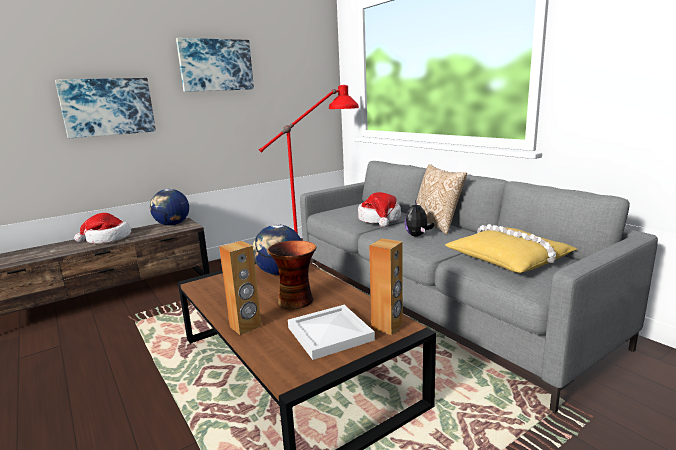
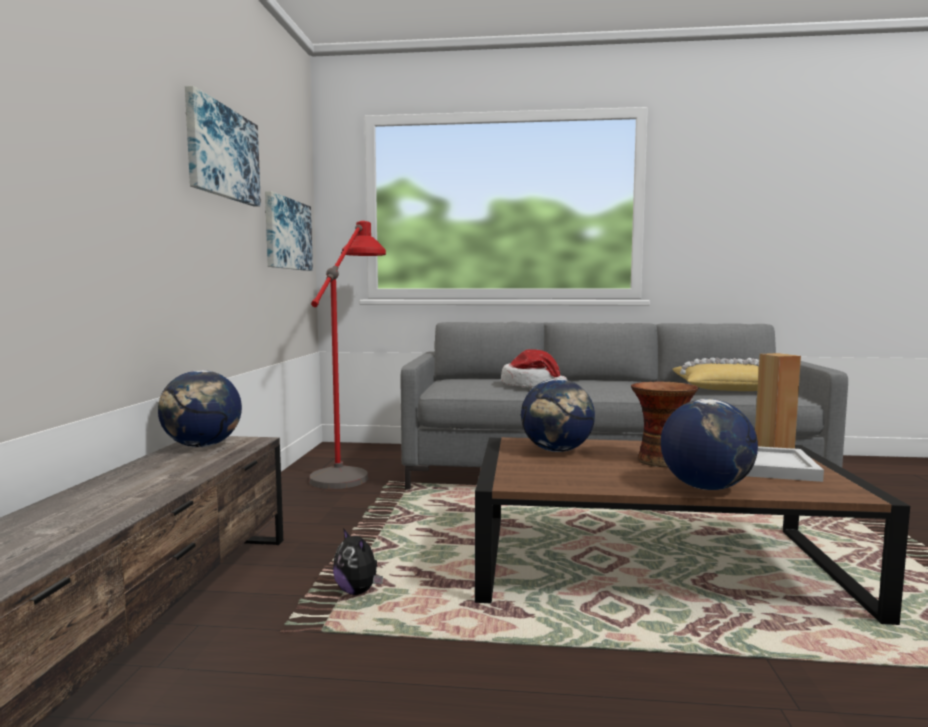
camera: 50 degrees left, 10 degrees down
picture [55,78,156,138] -> picture moved to [265,191,313,271]
hat [74,213,131,244] -> none
brown speaker [219,241,261,335] -> globe [661,399,758,490]
plush toy [405,201,435,237] -> plush toy moved to [333,528,383,595]
pillow [416,164,467,235] -> none

